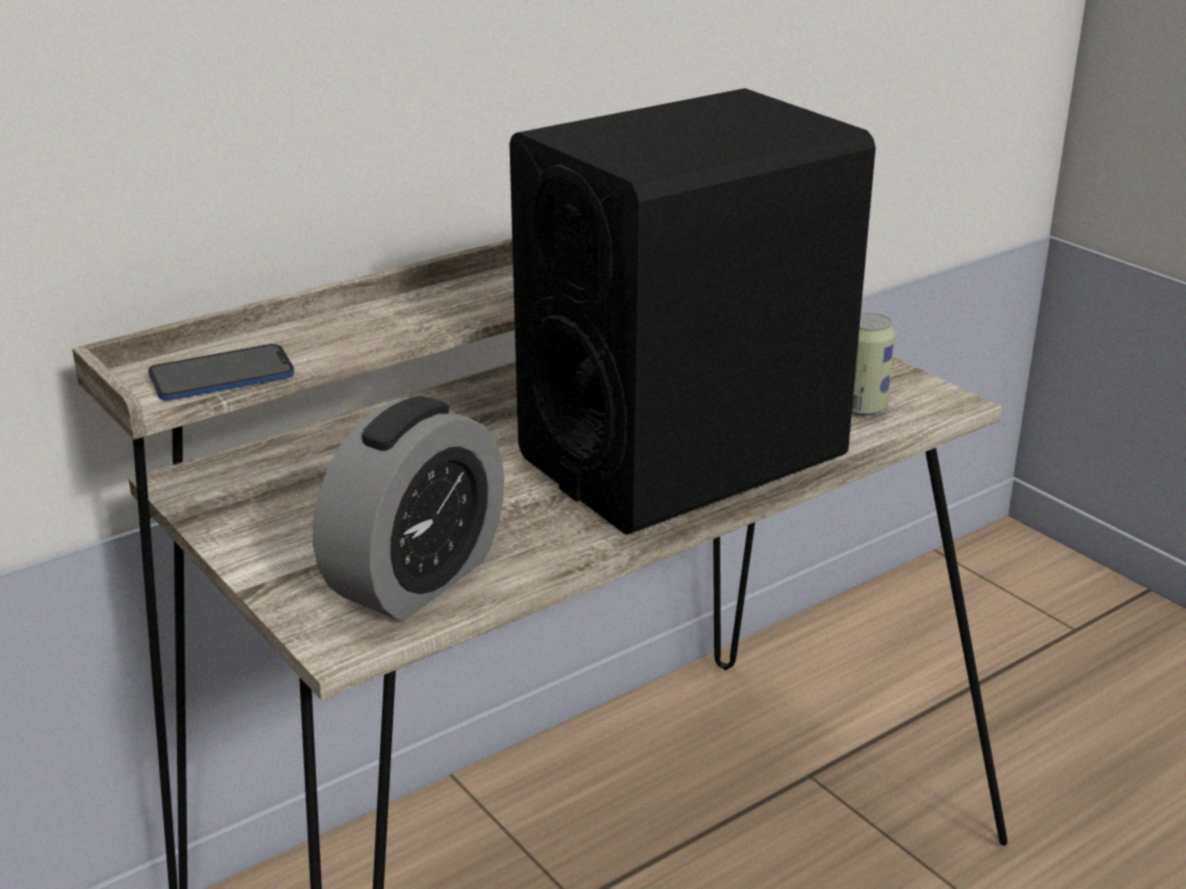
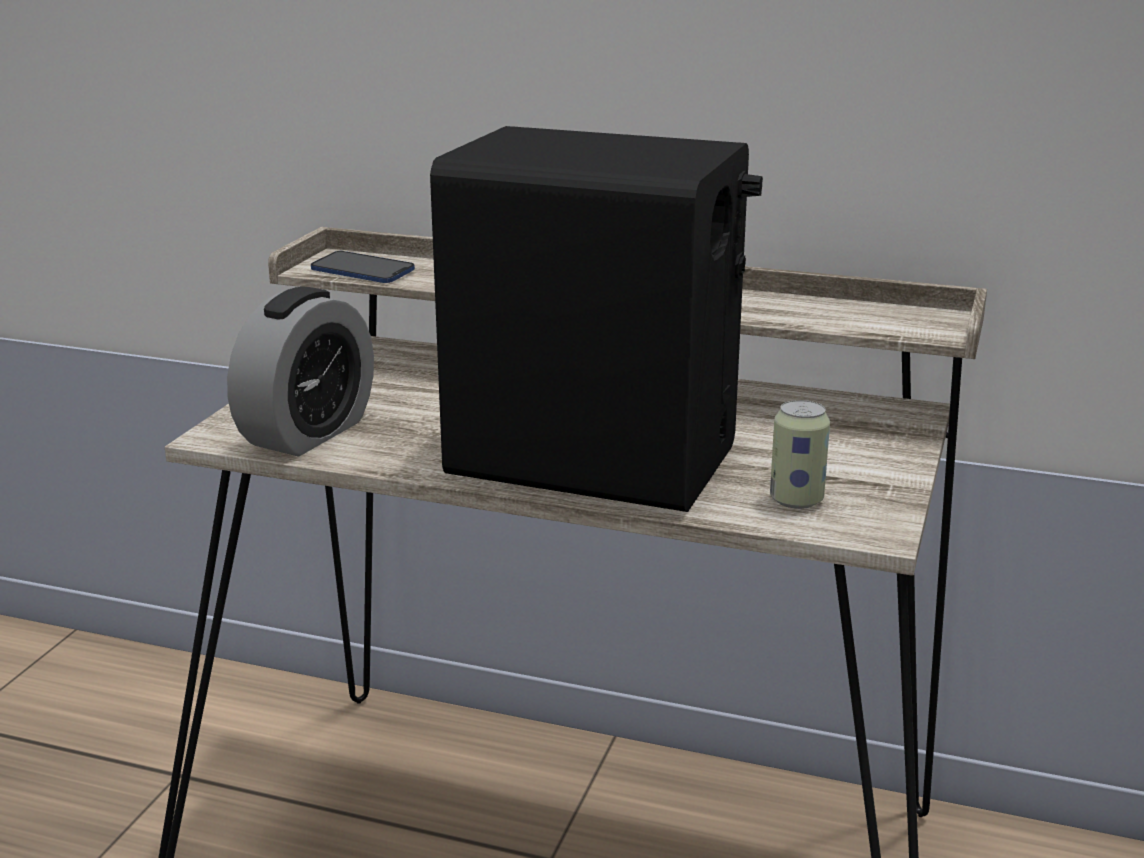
camera: 55 degrees right, 5 degrees down
alarm clock [313,396,504,621] -> alarm clock turned 60 degrees counterclockwise [227,287,374,456]

